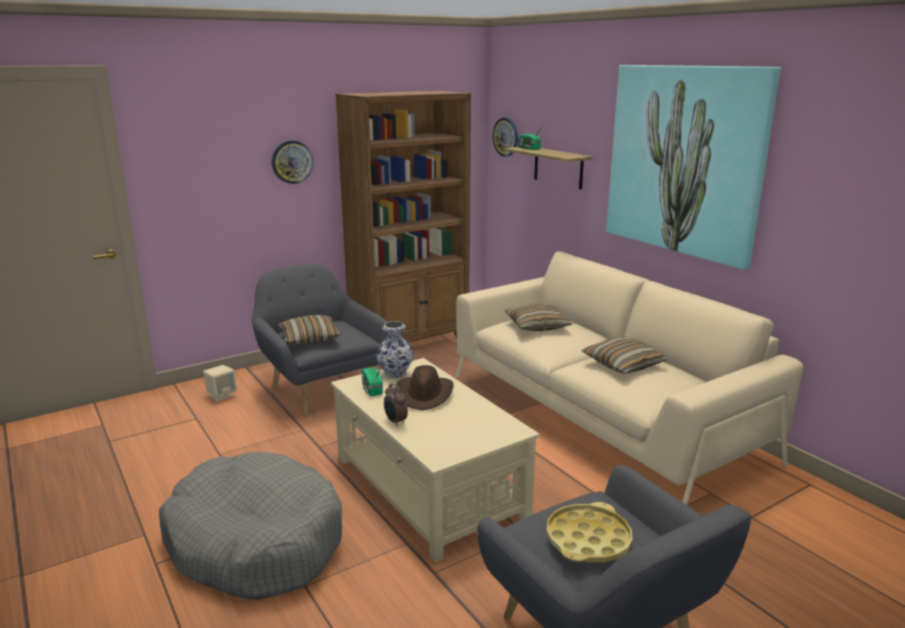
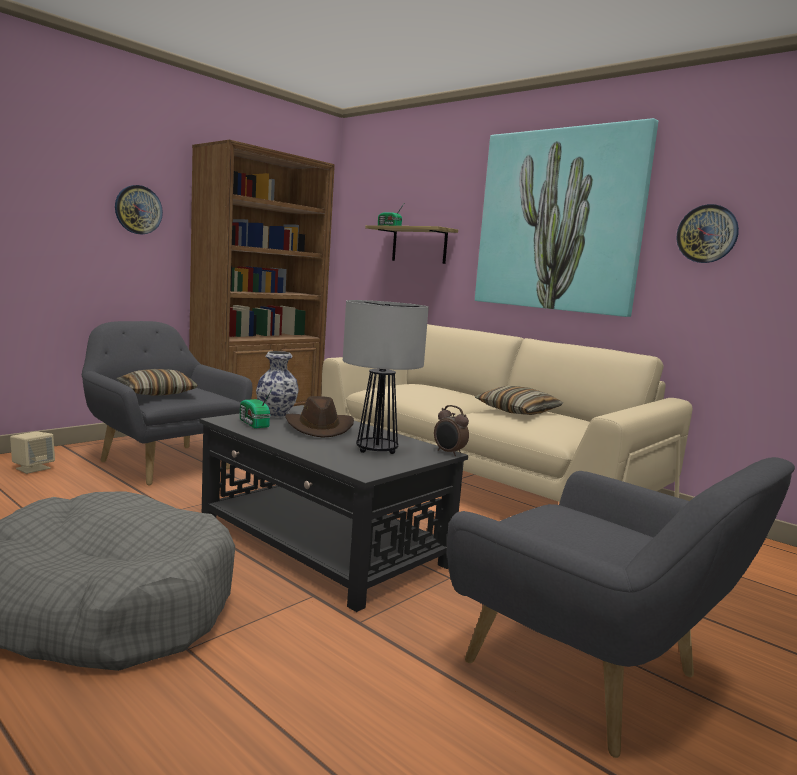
camera: 15 degrees left, 10 degrees down
beige coffee table [331,358,540,563] -> black coffee table [200,405,468,612]
alarm clock [384,384,408,427] -> alarm clock moved to [434,405,469,456]
wall clock [493,118,518,157] -> wall clock moved to [677,204,739,263]
pillow [505,304,572,331] -> none
yellow tray [546,502,632,563] -> none
none -> table lamp [343,300,429,454]

